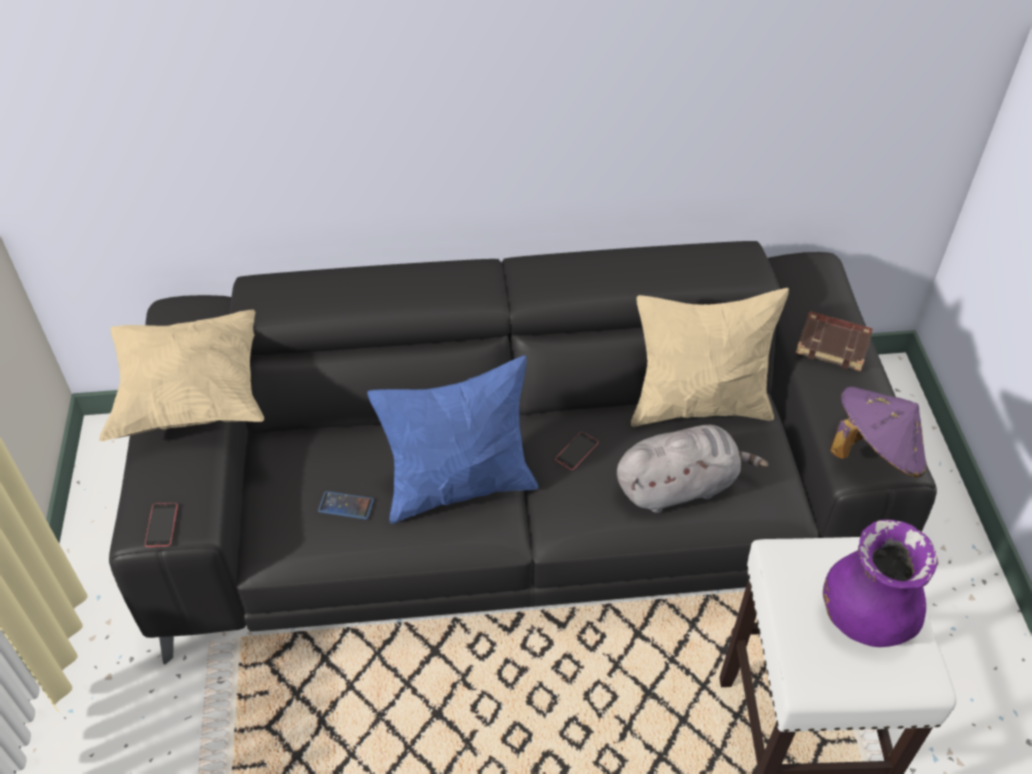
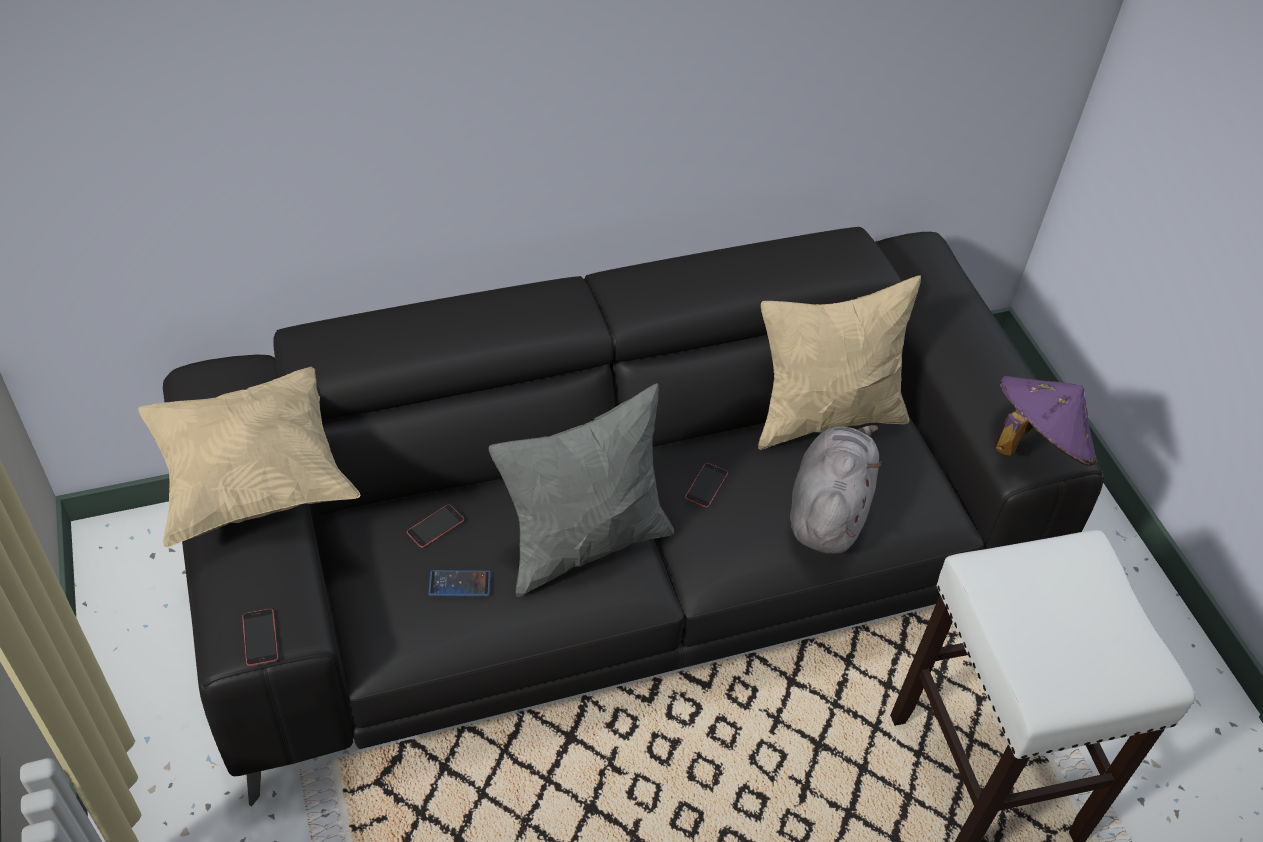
camera: 15 degrees left, 0 degrees up
blue pillow [367,355,538,524] -> grey pillow [489,383,674,597]
grey plush toy [617,425,769,513] -> grey plush toy turned 45 degrees counterclockwise [790,425,881,554]
brown book [796,311,873,371] -> none
purple vase [823,520,938,647] -> none
none -> phone [407,504,464,548]

